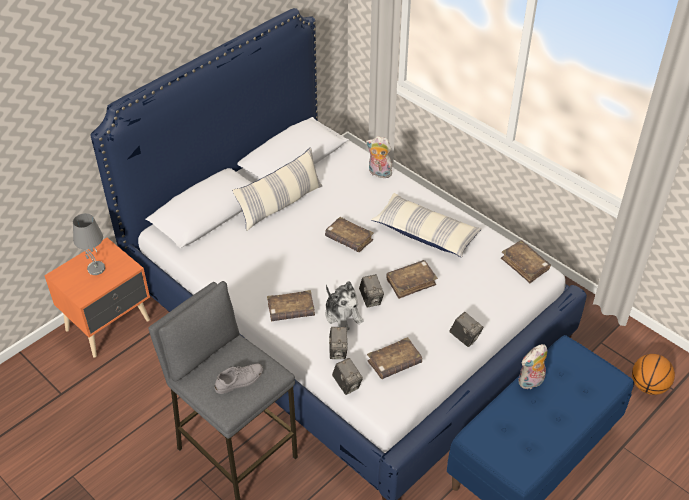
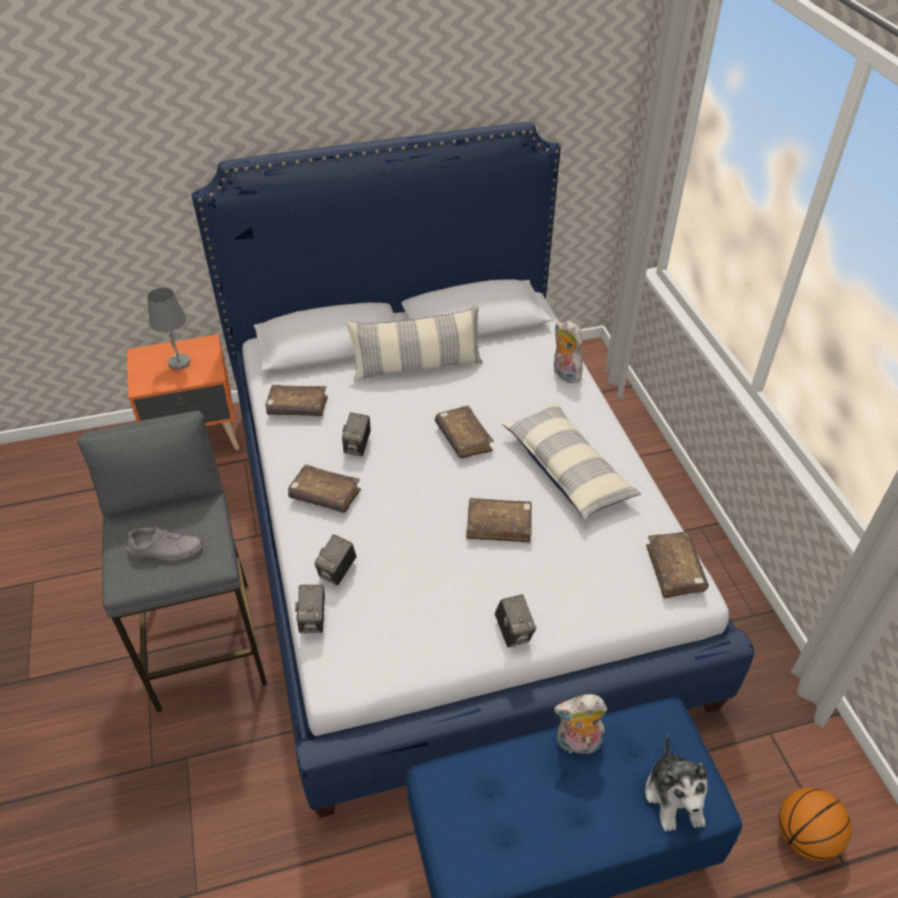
camera: 30 degrees right, 0 degrees up
plush toy [325,281,363,331] -> plush toy moved to [645,735,708,831]
camera [359,274,384,308] -> camera moved to [342,412,371,456]
brown book [367,337,422,379] -> brown book moved to [265,385,328,416]

